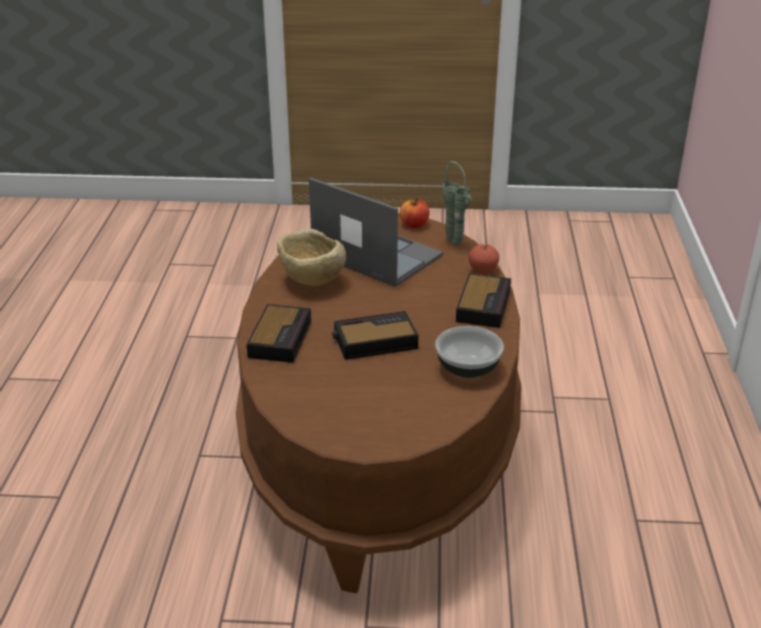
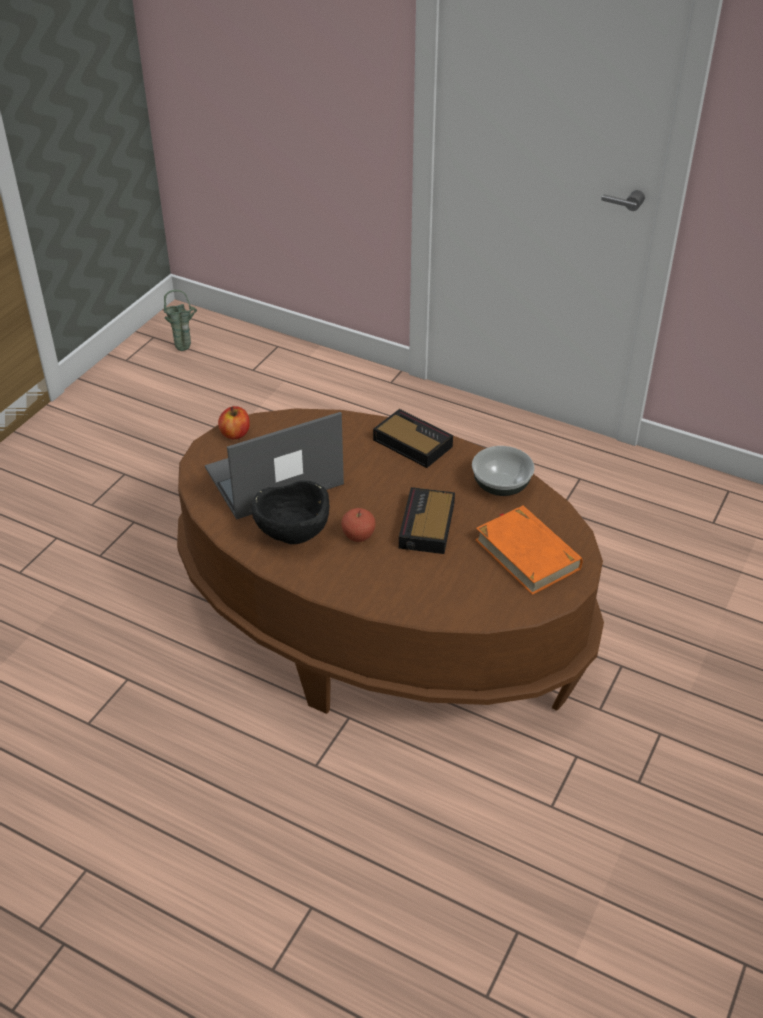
camera: 65 degrees left, 10 degrees up
alarm clock [246,304,311,363] -> none
beige bowl [277,229,346,286] -> black bowl [252,480,330,544]
green vase [442,161,472,246] -> green vase moved to [164,290,197,351]
apple [468,244,499,275] -> apple moved to [341,508,376,542]
none -> orange book [475,505,583,595]

